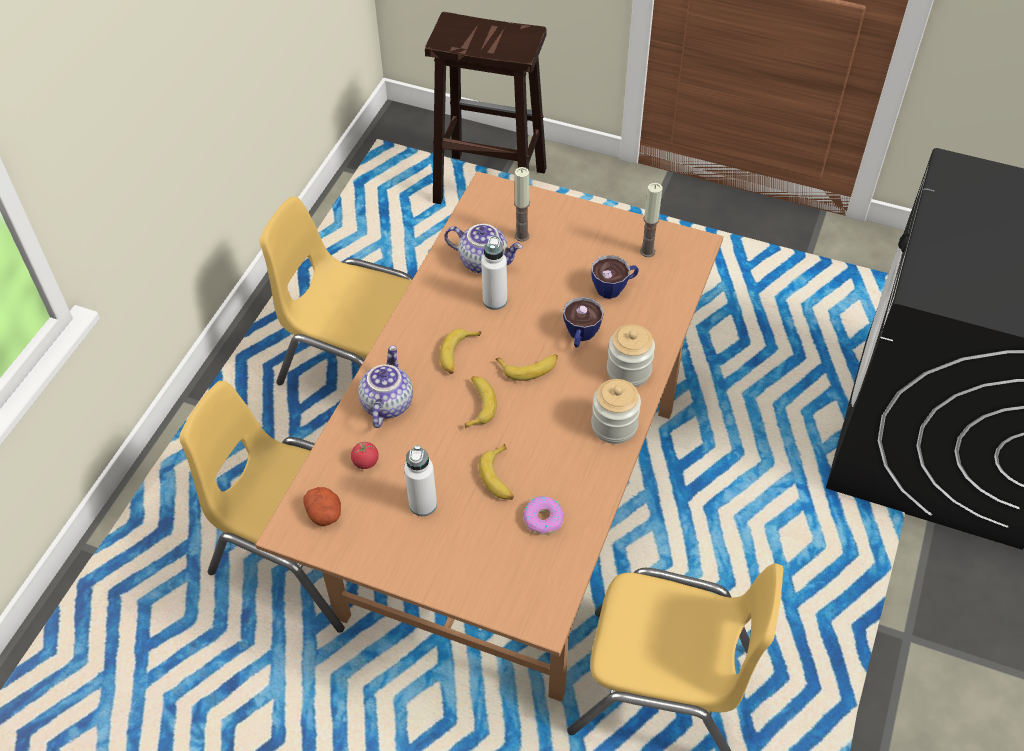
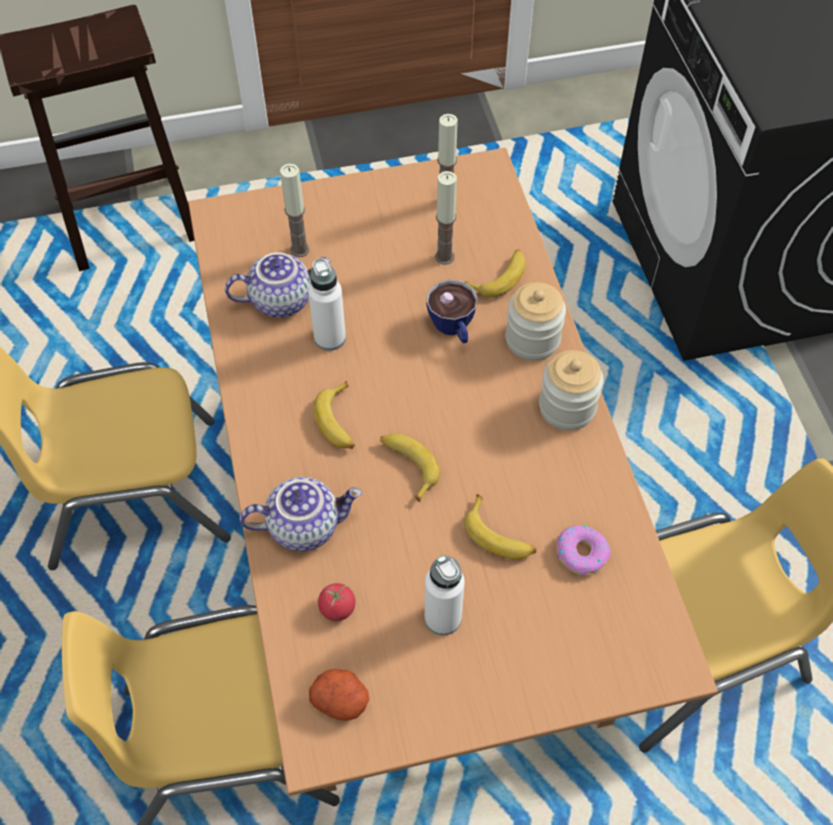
camera: 35 degrees left, 5 degrees up
teapot [358,345,413,428] -> teapot turned 105 degrees clockwise [240,477,362,552]
banana [495,354,558,381] -> banana moved to [464,249,526,298]
cup [591,255,639,299] -> candle [435,171,457,265]

